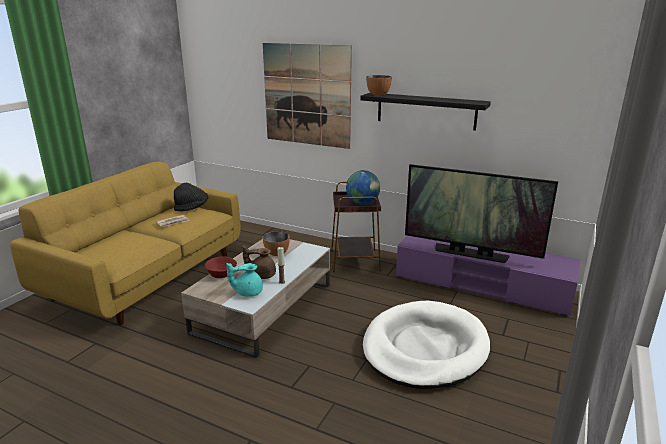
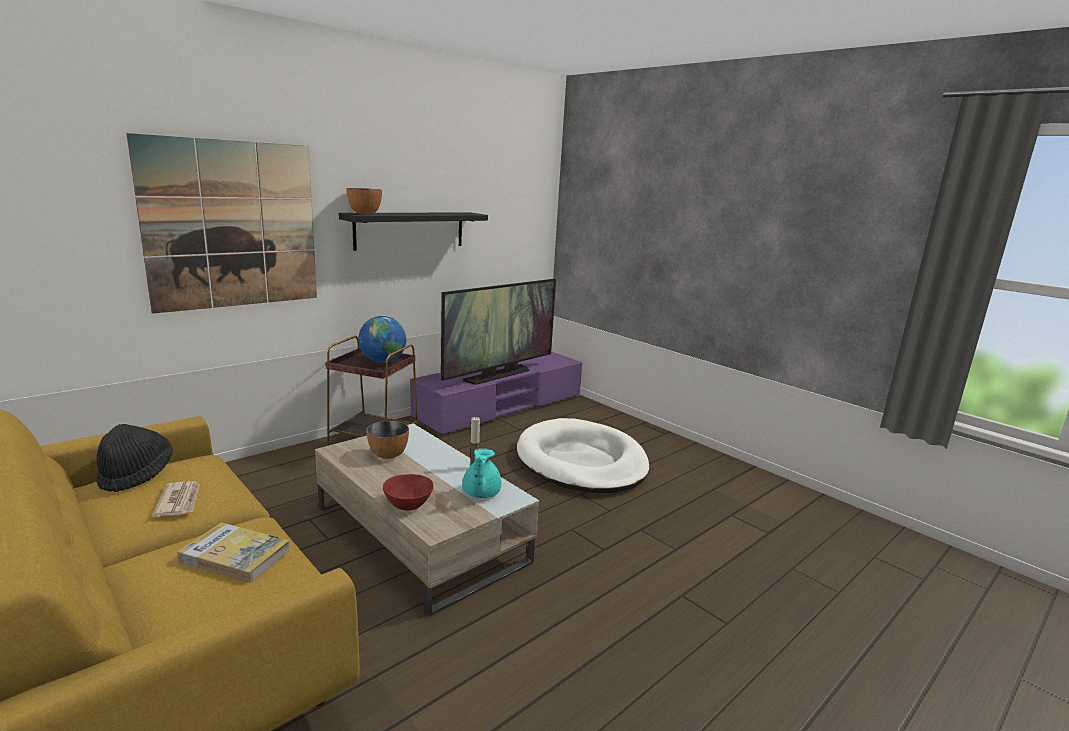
camera: 70 degrees left, 5 degrees down
brown teapot [242,245,276,279] -> none
none -> book [177,522,290,583]

